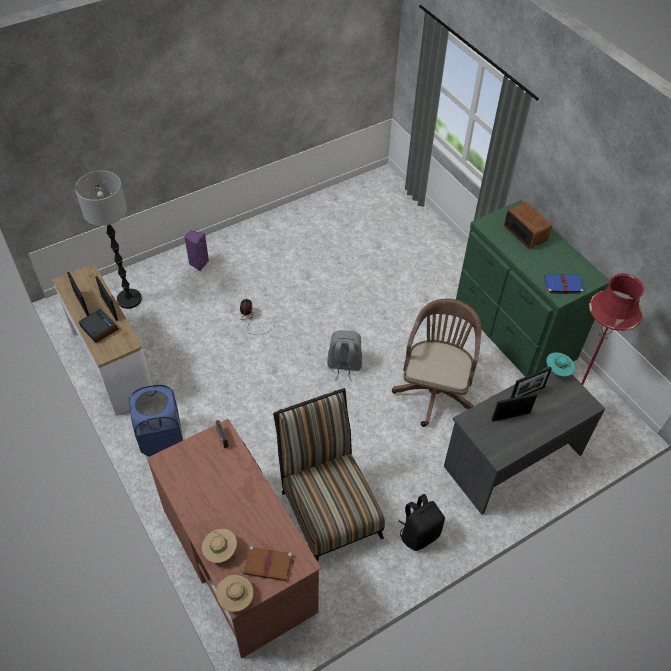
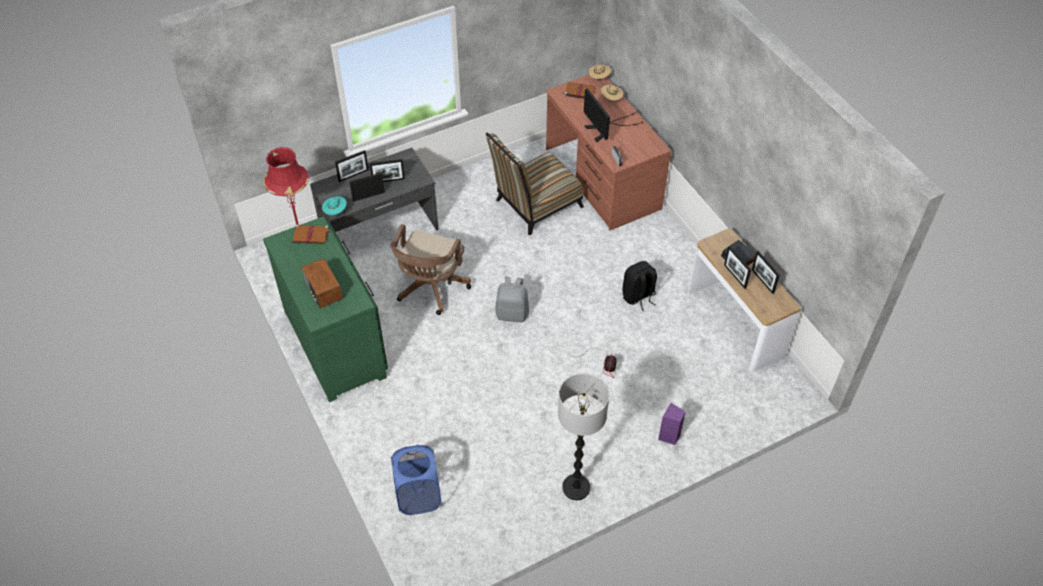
camera: 175 degrees left, 0 degrees up
floor lamp [75,171,142,309] -> floor lamp moved to [558,373,609,500]
blue laundry basket [129,385,183,456] -> blue laundry basket moved to [391,445,441,515]
chair [273,388,385,561] -> chair turned 75 degrees clockwise [486,132,584,236]
black backpack [399,494,445,551] -> black backpack moved to [622,261,657,311]
blue book [544,275,584,294] -> brown book [292,225,331,244]
none -> picture frame [335,150,369,182]
none -> monitor [584,89,643,142]

